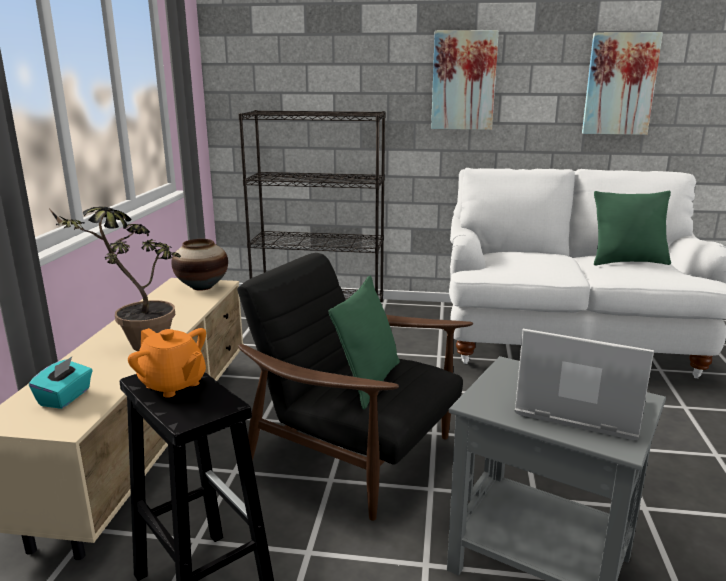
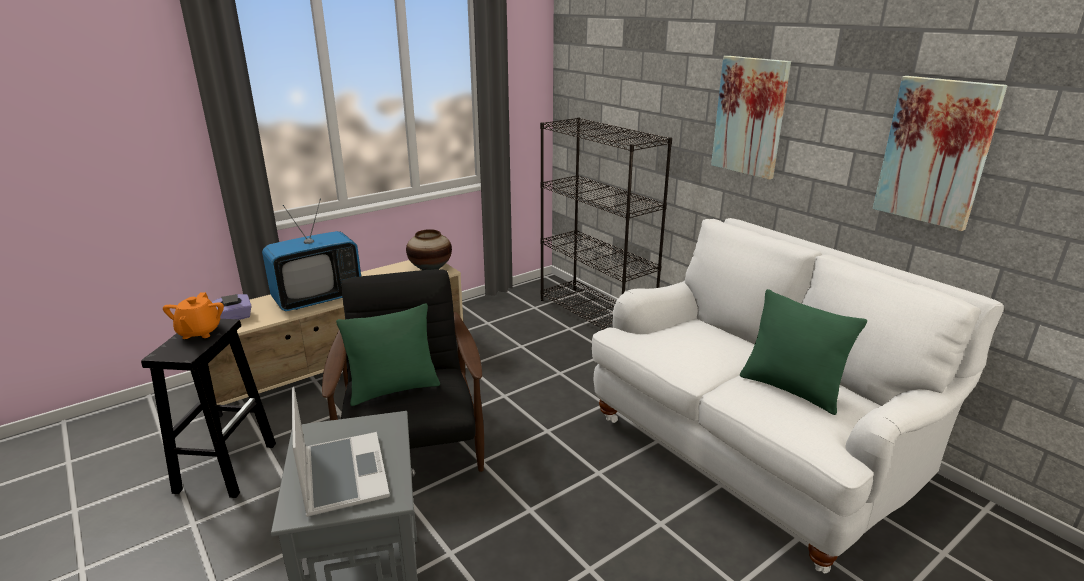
camera: 45 degrees right, 5 degrees up
turquoise tissue box [29,357,93,409] -> purple tissue box [212,294,252,320]
potted plant [50,206,181,351] -> television [262,199,361,311]

